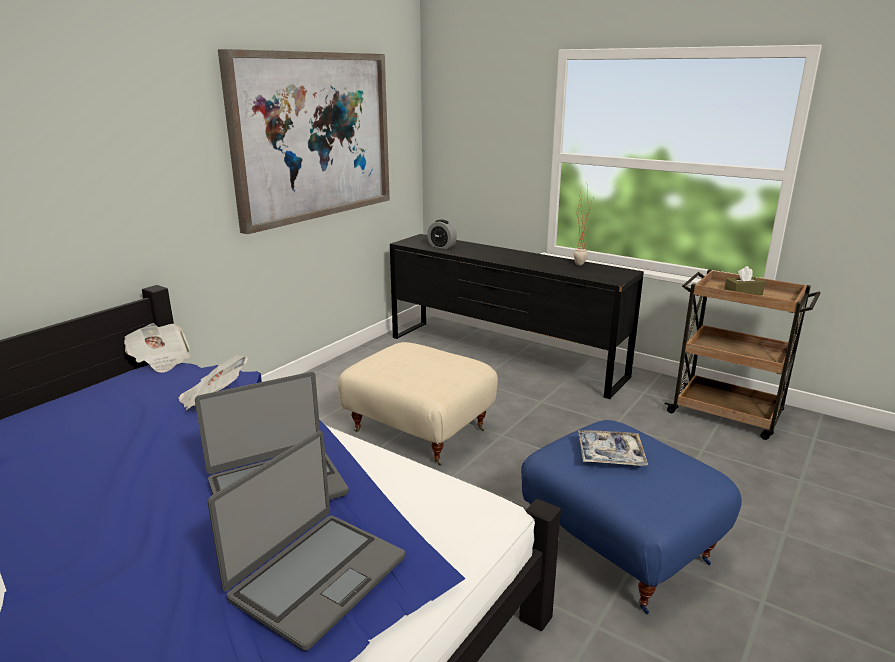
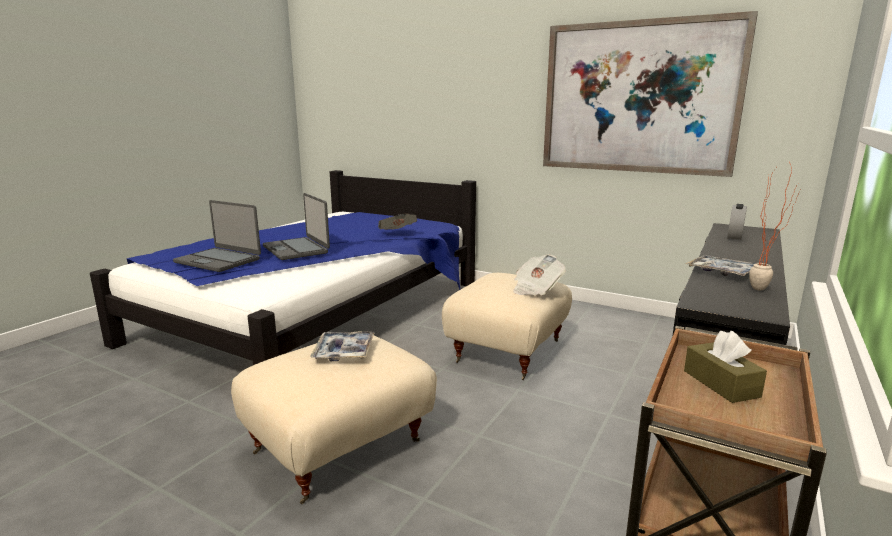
camera: 85 degrees right, 5 degrees down
newspaper [124,323,191,373] -> newspaper moved to [513,255,566,295]
blue ottoman [521,420,742,614] -> beige ottoman [231,336,437,504]
none -> tray [685,255,756,276]

